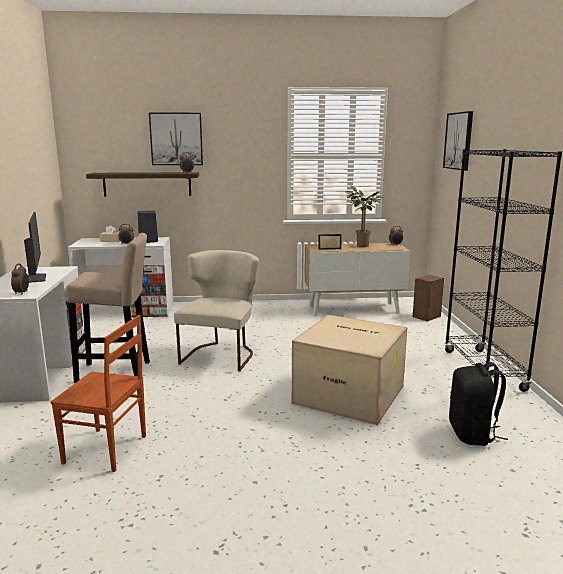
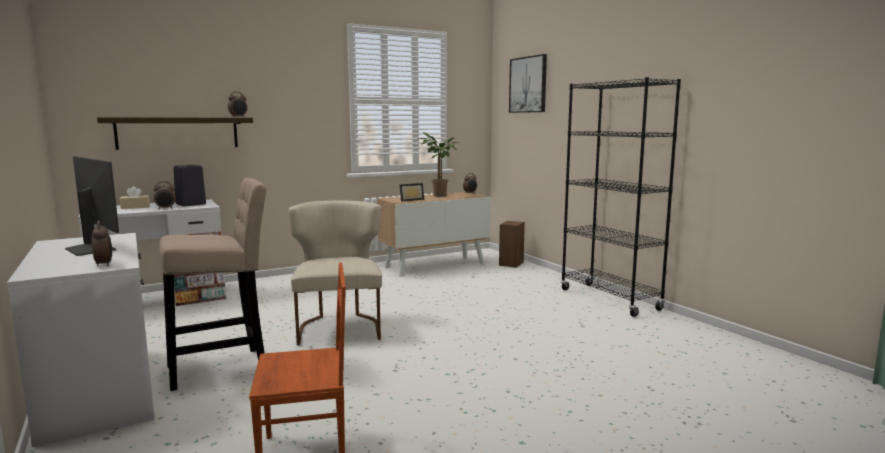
camera: 25 degrees left, 5 degrees down
picture [149,112,203,165] -> none
cardboard box [292,315,407,425] -> none
black backpack [449,362,508,446] -> none

